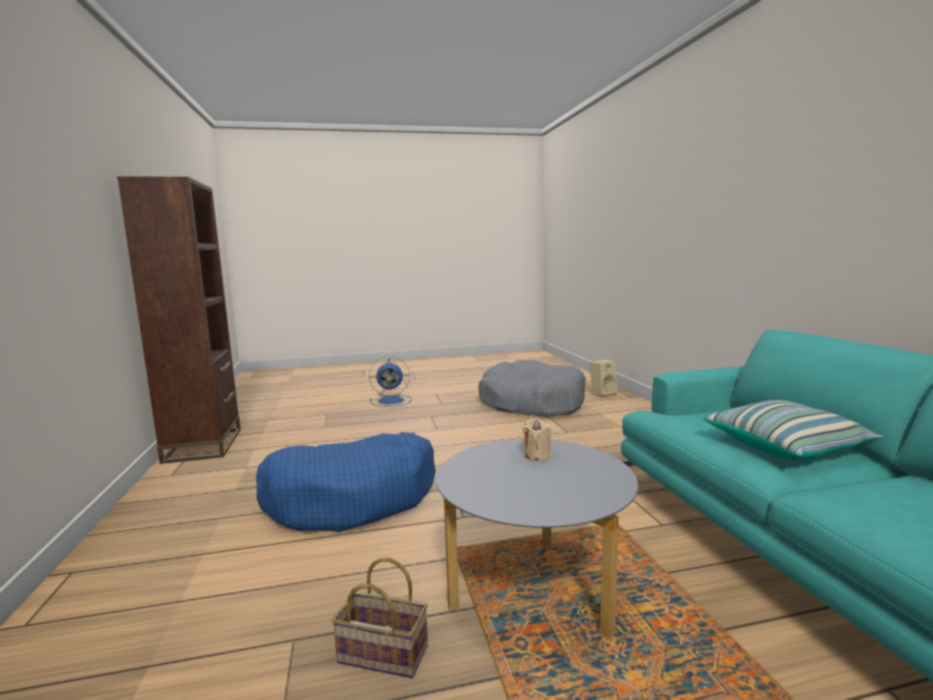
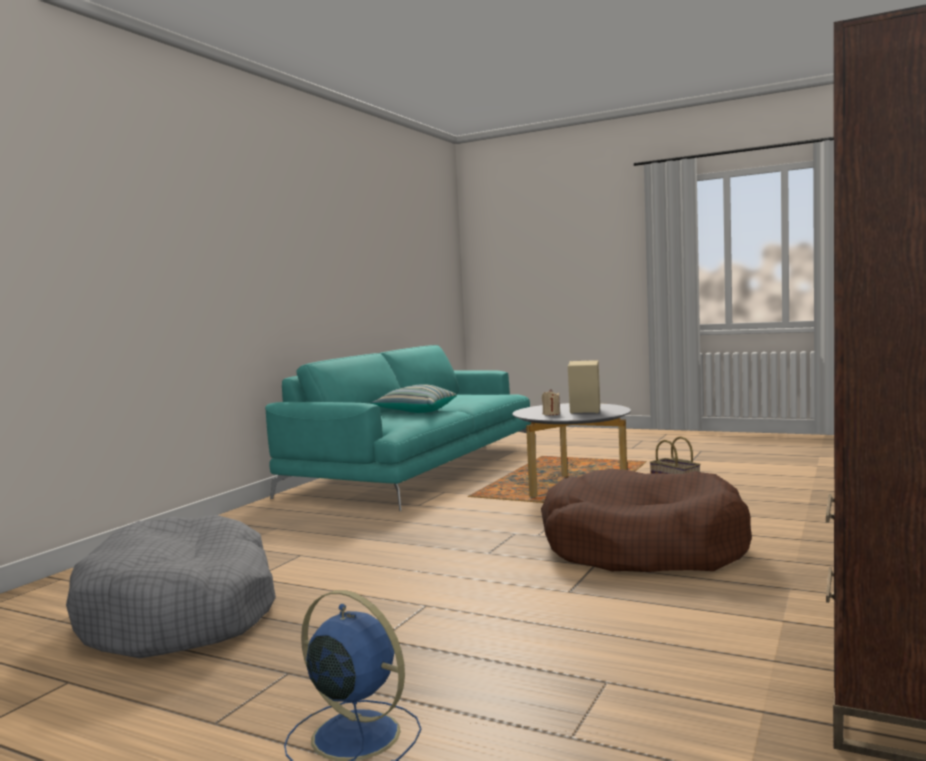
camera: 140 degrees left, 5 degrees down
blue dog bed [256,432,436,532] -> brown dog bed [541,469,752,572]
beige speaker [590,360,617,397] -> beige speaker moved to [568,360,600,414]

